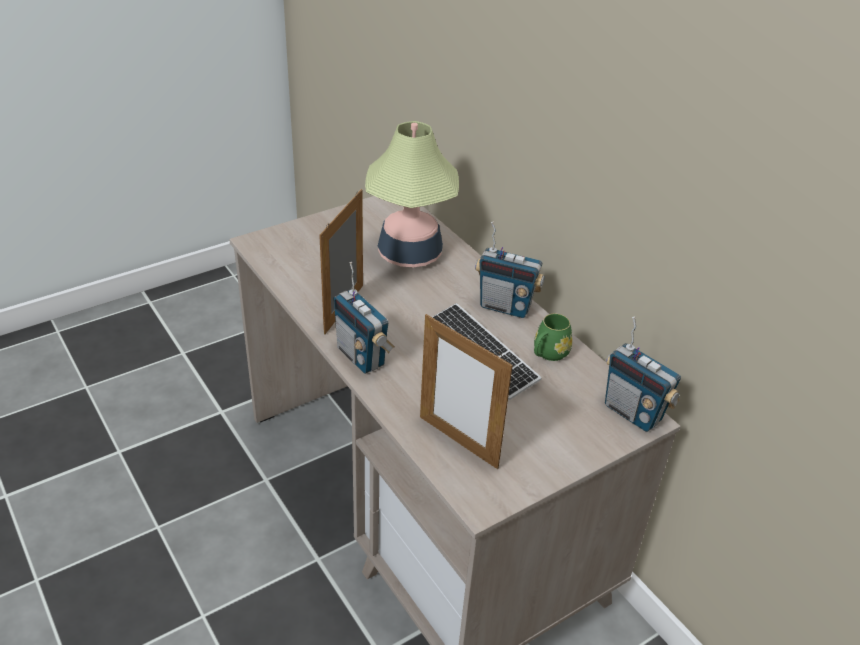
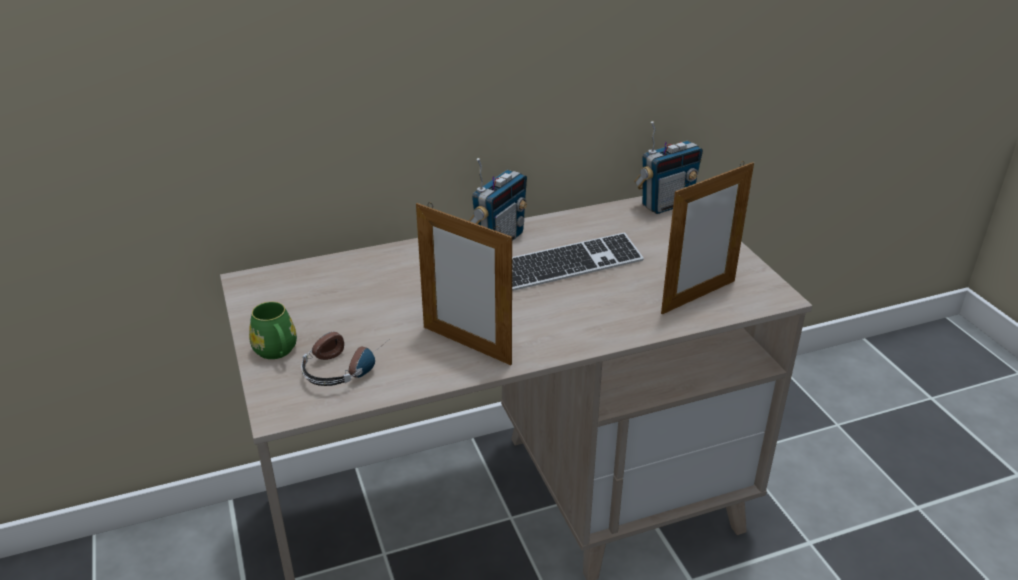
camera: 75 degrees left, 5 degrees down
radio [333,262,395,374] -> none
table lamp [365,121,459,267] -> none
green mug [534,313,573,361] -> green mug moved to [249,302,297,359]
none -> headphones [301,332,390,386]

